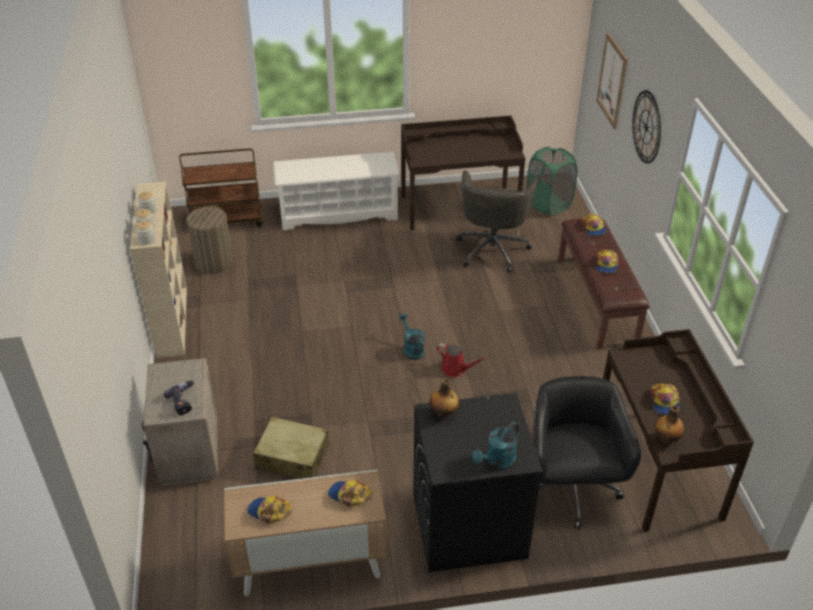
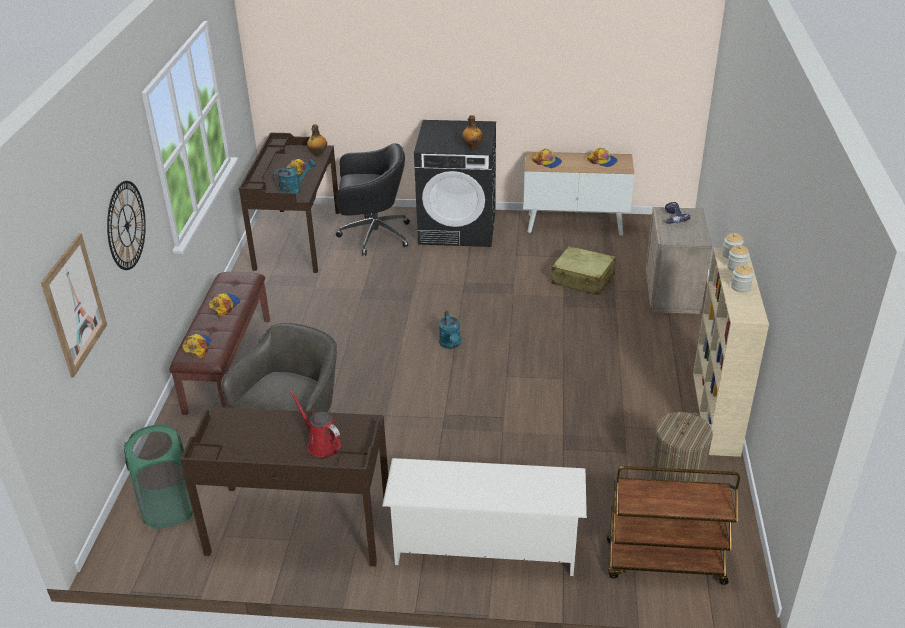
camera: 165 degrees left, 5 degrees down
red watering can [437,343,487,377] -> red watering can moved to [290,390,341,457]
turquoise watering can [472,422,519,469] -> turquoise watering can moved to [273,159,316,195]
black office chair [533,376,641,530] -> black office chair turned 105 degrees counterclockwise [336,143,410,255]

